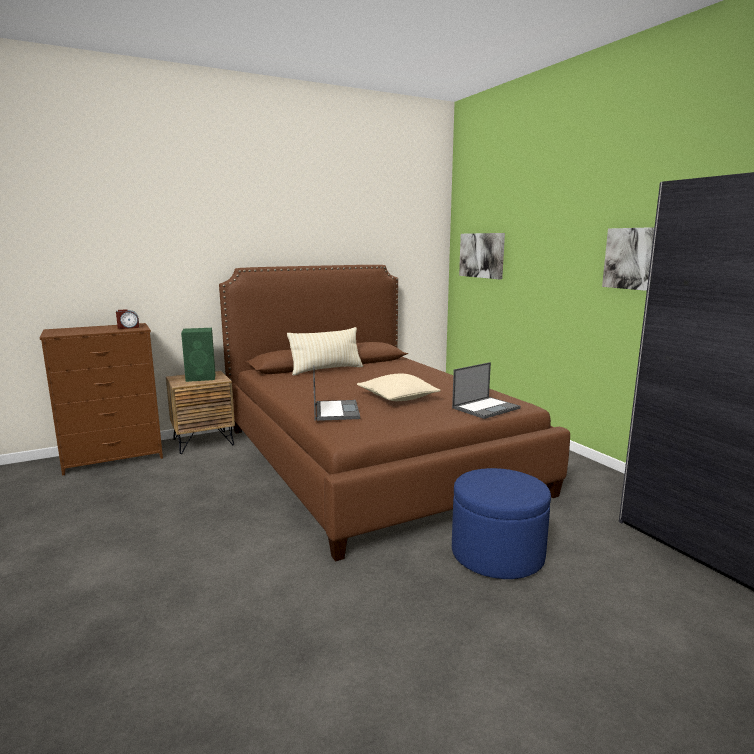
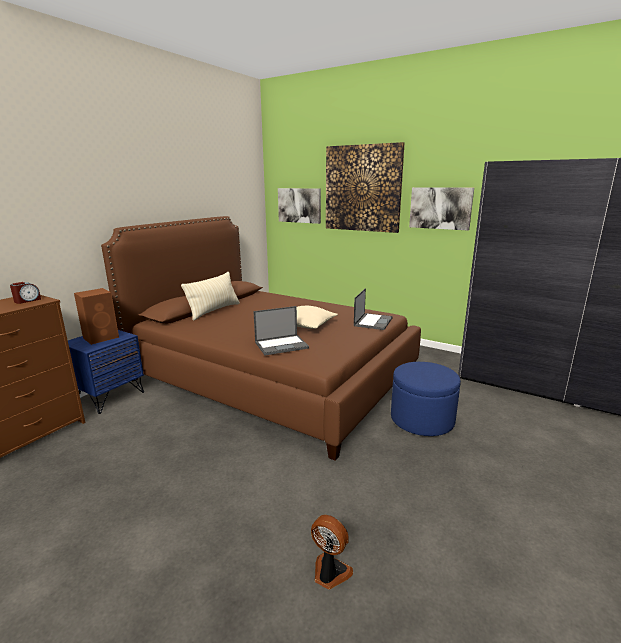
camera: 30 degrees left, 5 degrees up
brown nightstand [166,371,235,454] -> blue nightstand [68,330,144,414]
green speaker [181,328,215,382] -> brown speaker [74,288,119,345]
laptop [313,365,360,421] -> laptop turned 105 degrees clockwise [253,306,309,355]
none -> fan [311,515,353,590]
none -> picture [326,142,405,233]

